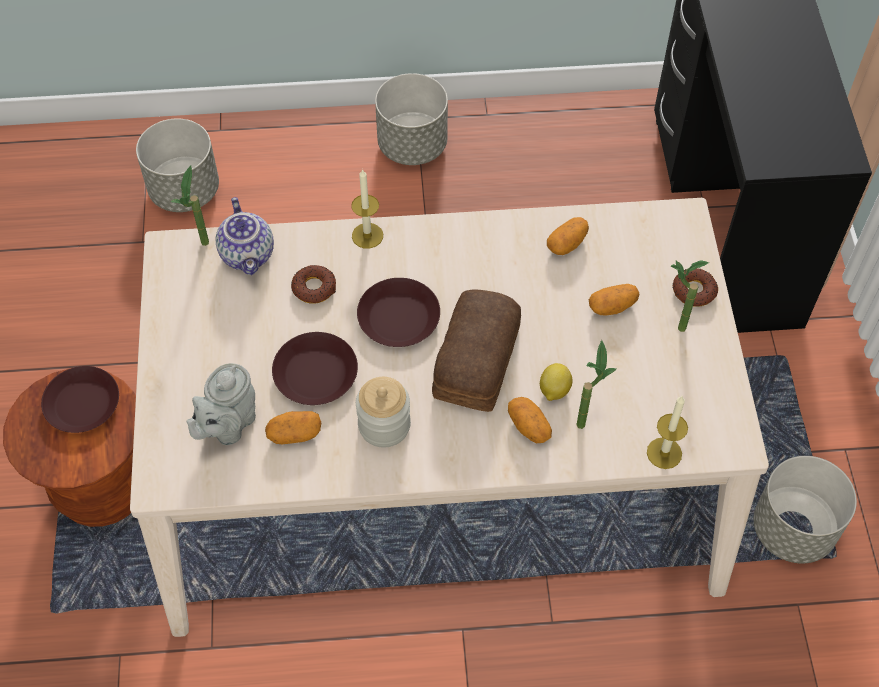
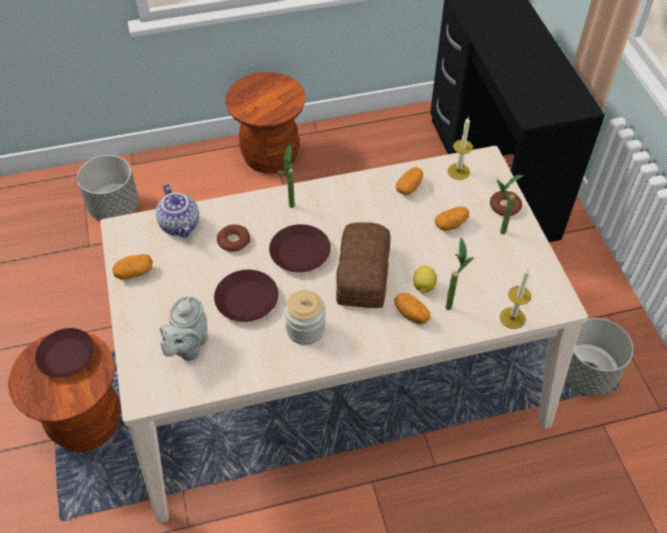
camera: 10 degrees left, 5 degrees down
potted plant [170,166,209,246] -> potted plant moved to [278,144,295,208]
potato [265,411,321,444] -> potato moved to [112,254,152,280]
candle [351,169,383,249] -> candle moved to [448,117,473,180]
grey planter [375,73,448,165] -> brown stool [225,72,305,174]

